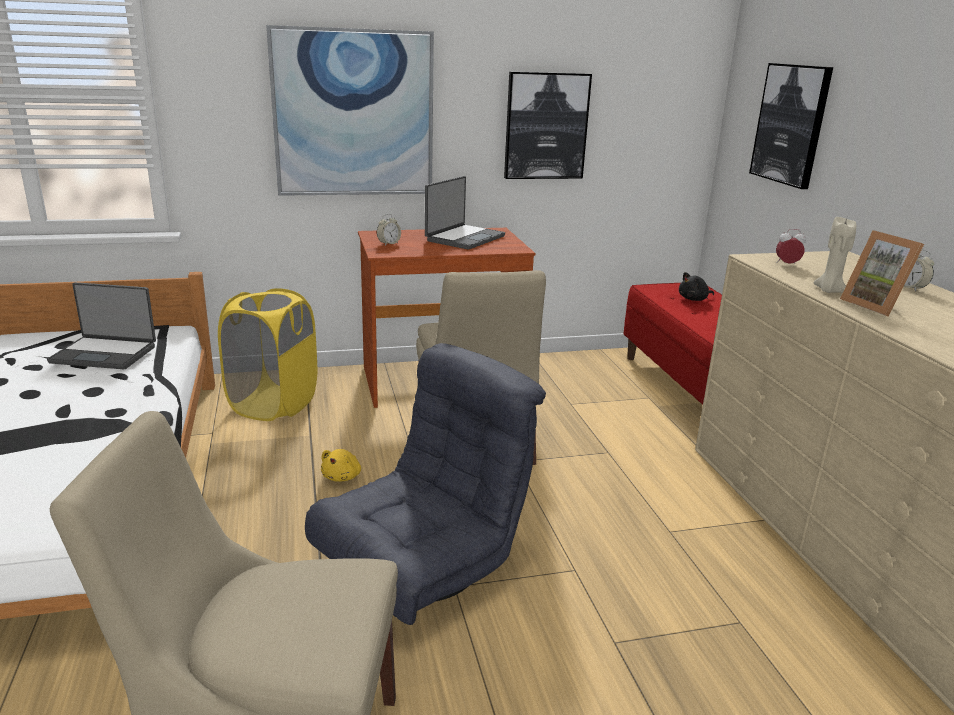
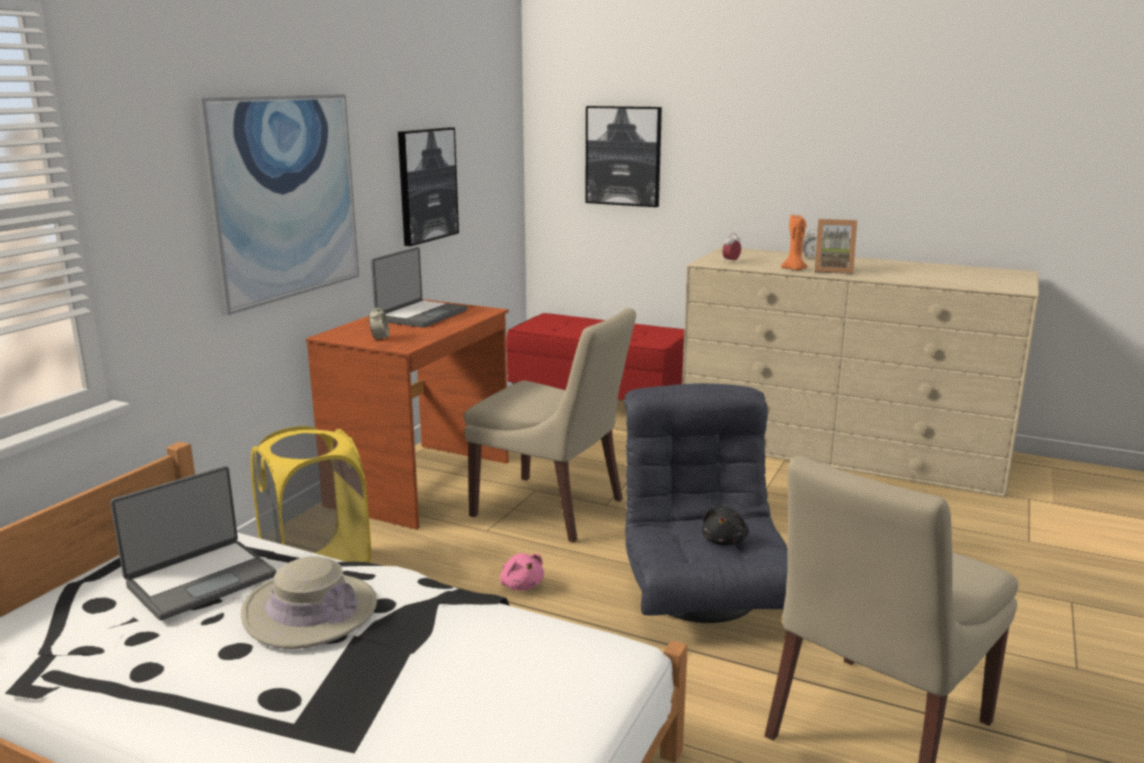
camera: 50 degrees left, 5 degrees down
yellow plush toy [321,449,361,482] -> pink plush toy [500,553,544,591]
laptop [425,176,505,250] -> laptop turned 45 degrees clockwise [371,247,467,327]
black plush toy [679,272,714,301] -> black plush toy moved to [702,507,749,546]
beige candle [814,217,856,293] -> orange candle [781,215,808,270]
none -> beige hat [241,556,377,649]

